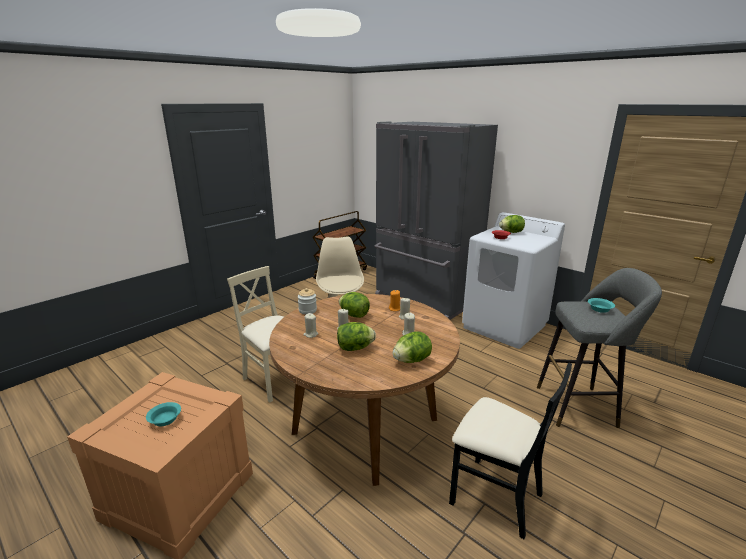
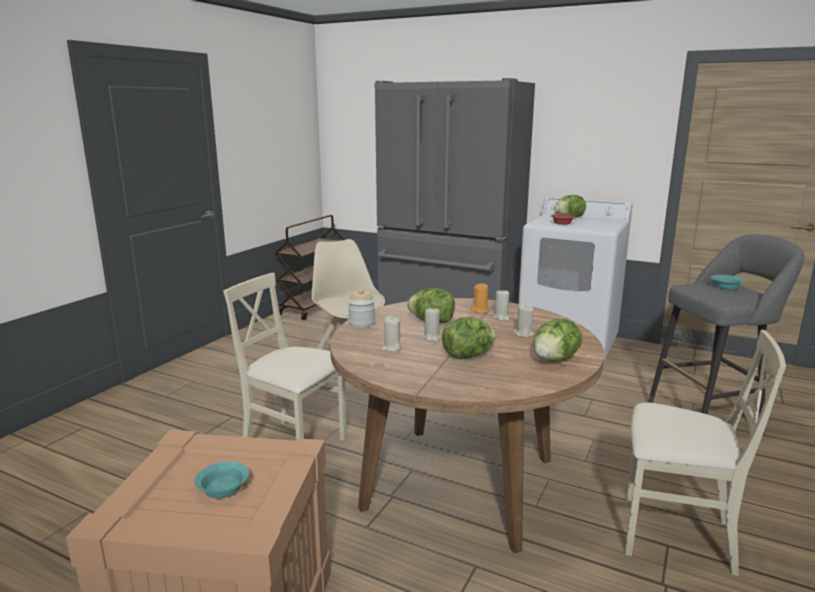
camera: 15 degrees left, 5 degrees down
black chair [449,362,572,539] -> beige chair [625,330,786,576]

